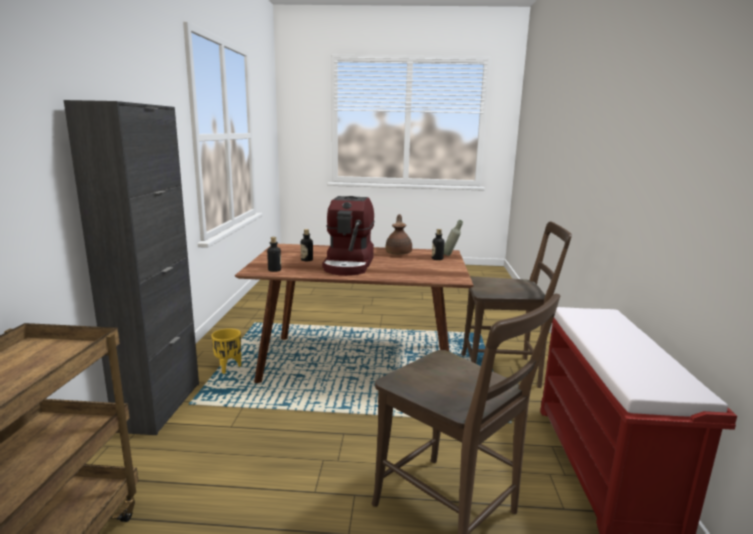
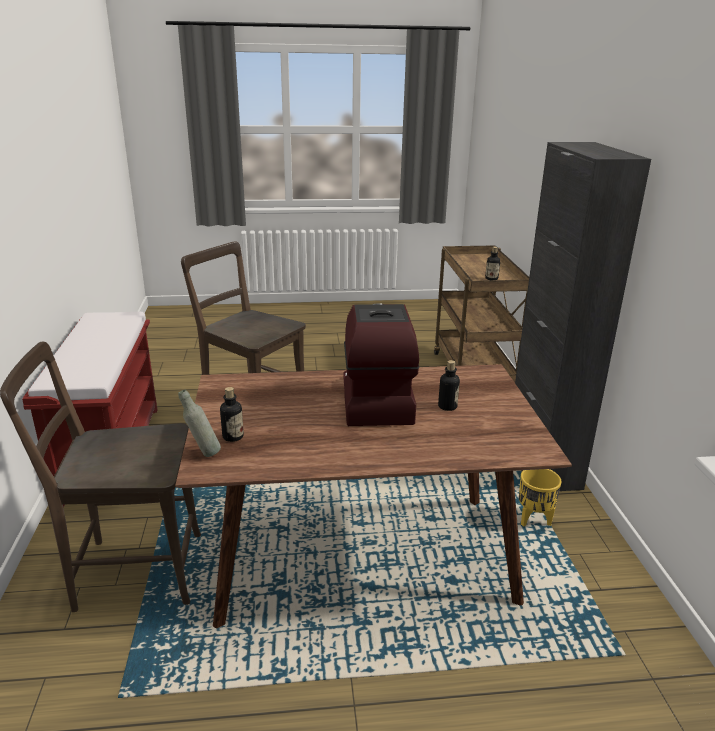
camera: 170 degrees right, 10 degrees up
bottle [267,237,281,272] -> bottle moved to [485,247,500,280]
brown teapot [386,214,412,255] -> none

